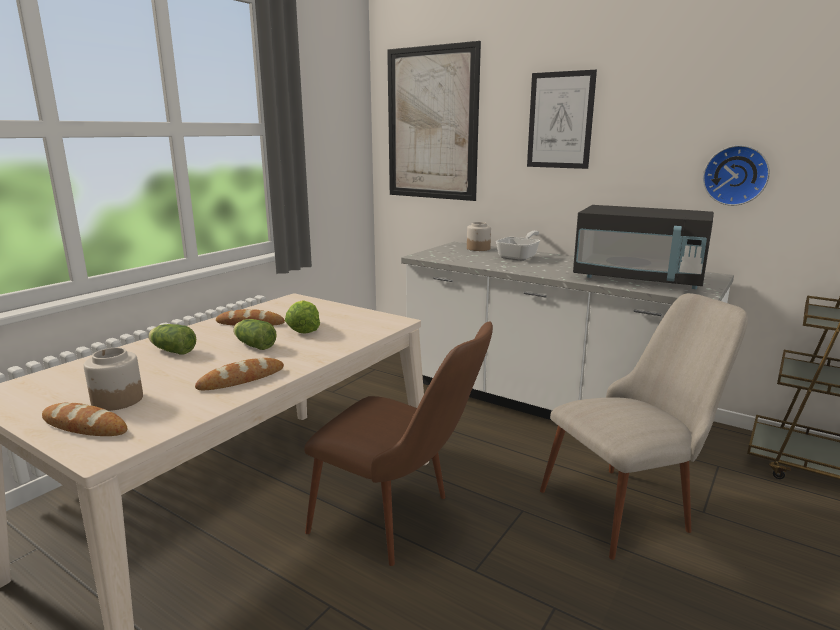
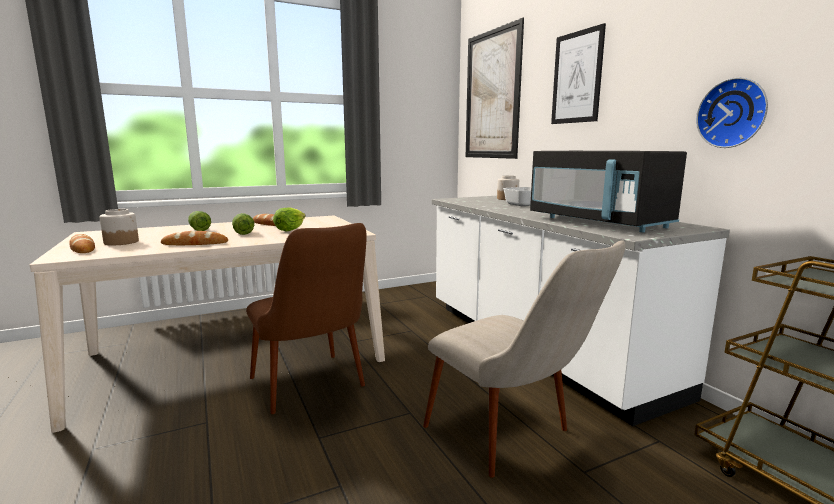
camera: 30 degrees right, 5 degrees down
beige chair [540,293,748,560] -> beige chair turned 45 degrees clockwise [423,240,625,478]

